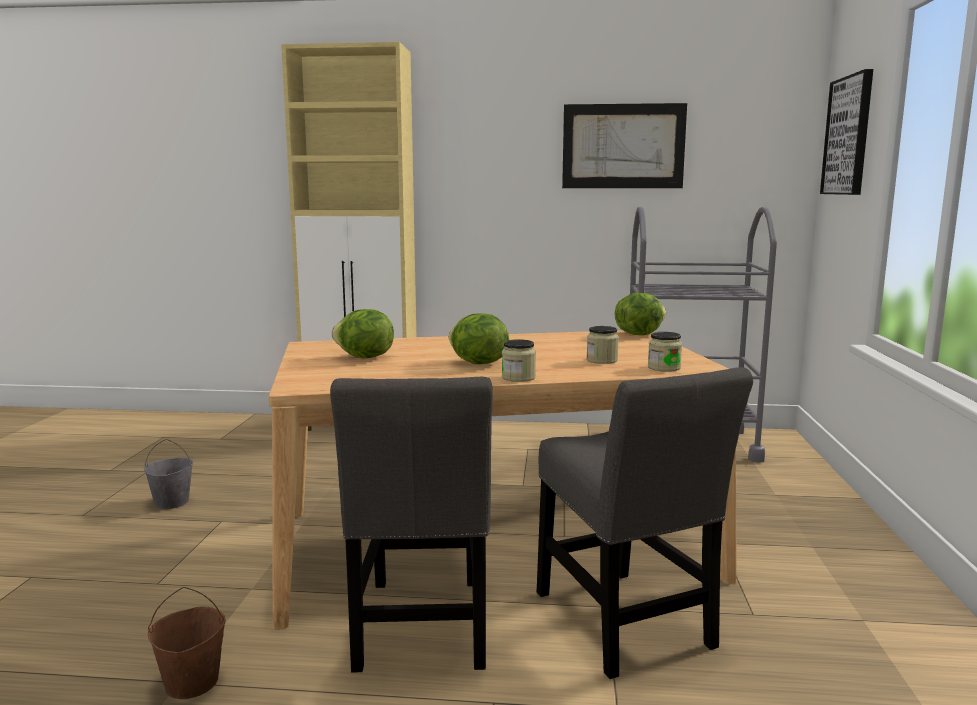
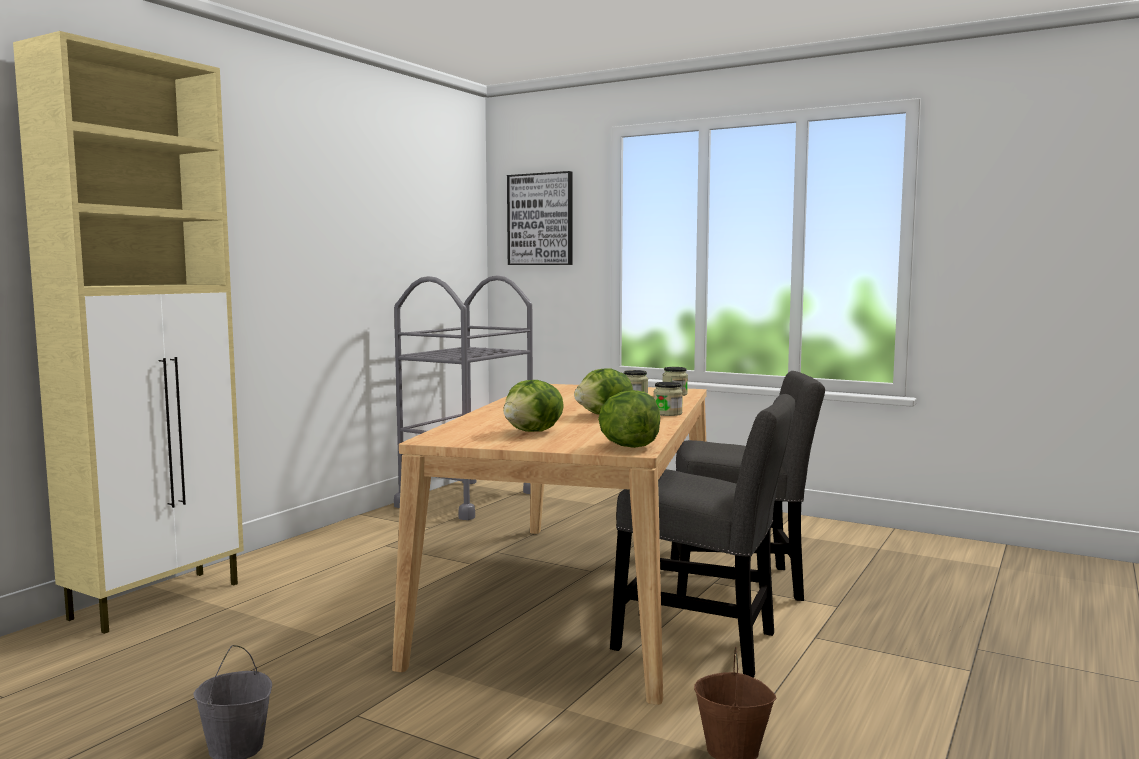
camera: 65 degrees left, 5 degrees down
picture [562,103,687,188] -> none
lettuce [615,293,666,335] -> lettuce moved to [598,390,660,448]

